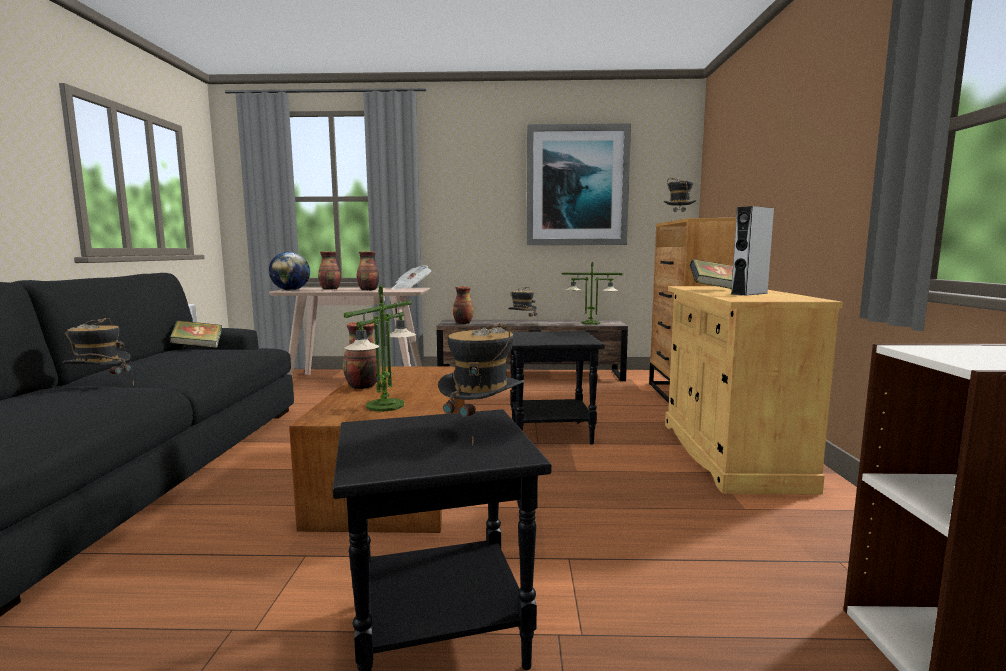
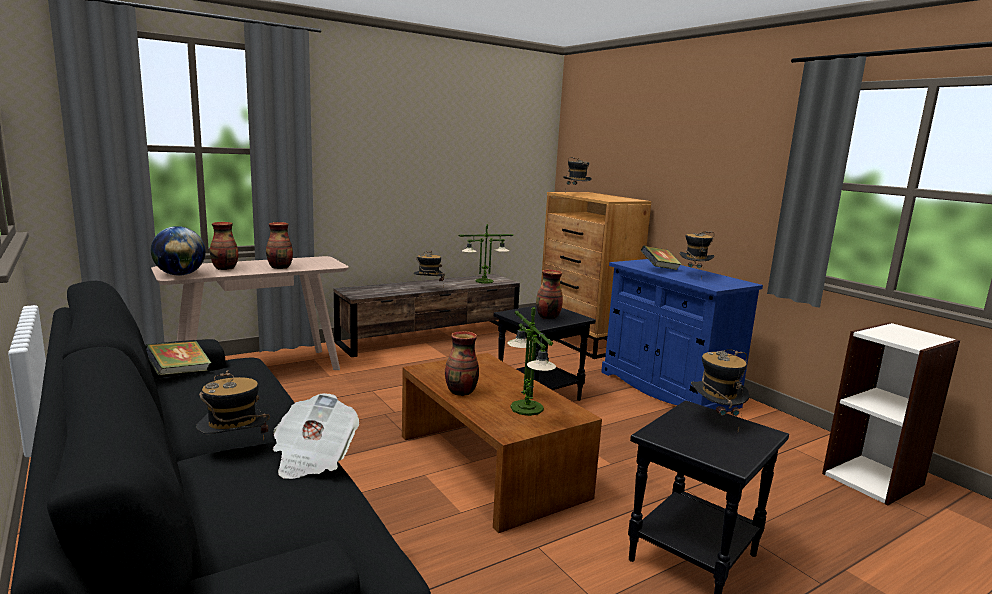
camera: 35 degrees left, 5 degrees up
newspaper [392,265,431,290] -> newspaper moved to [273,393,359,479]
vase [453,287,474,324] -> vase moved to [536,269,563,319]
picture [526,123,631,245] -> none
beige cabinet [665,286,843,495] -> blue cabinet [601,259,763,413]
grey speaker [730,206,774,296] -> hat [679,231,714,279]

